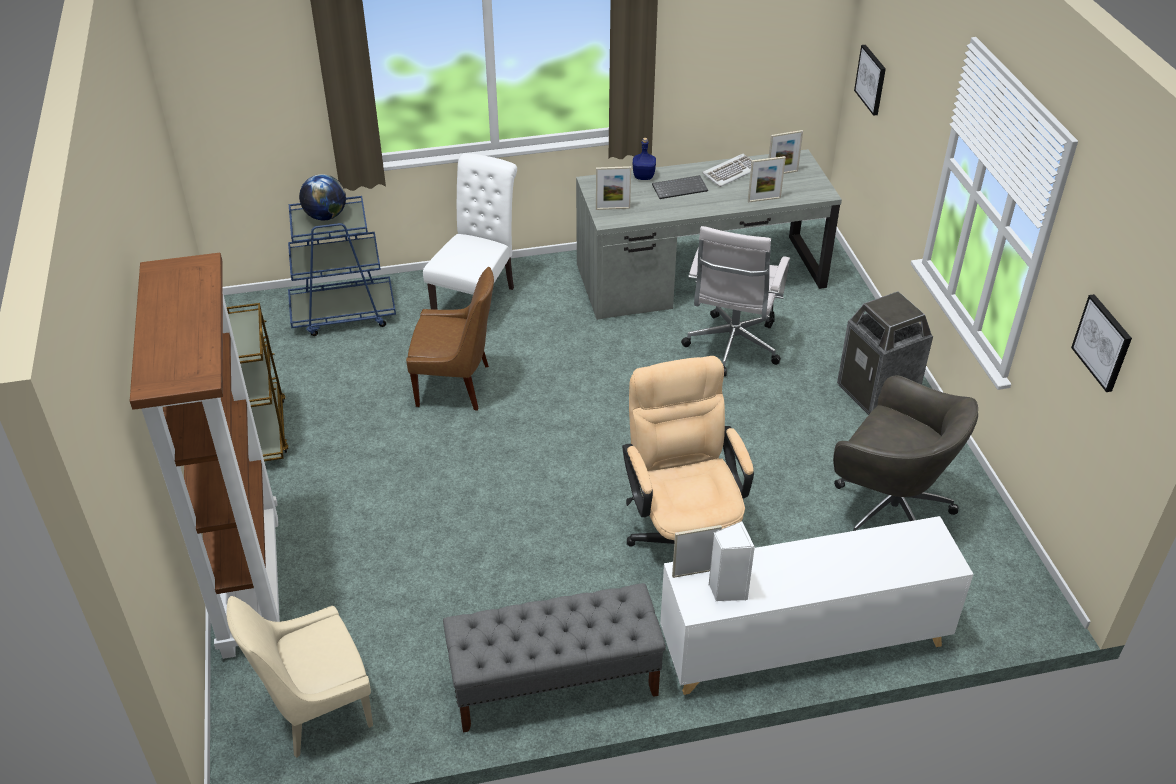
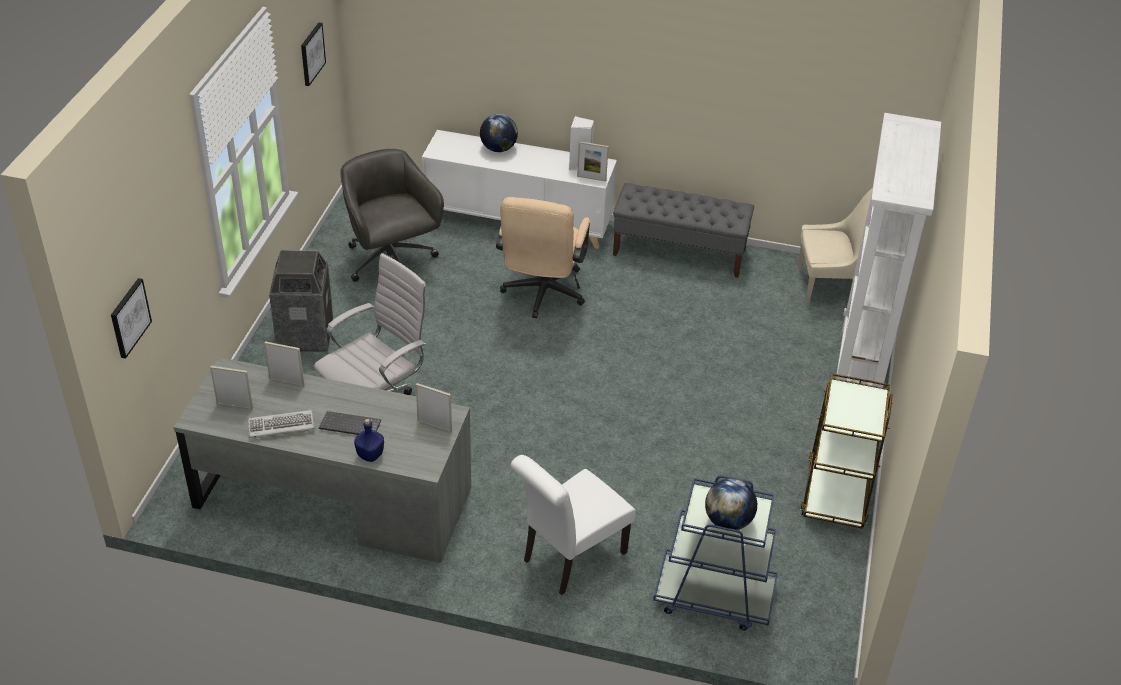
camera: 155 degrees left, 0 degrees up
brown bookcase [130,253,280,659] -> white bookcase [836,113,942,387]
brown chair [406,267,494,411] -> none
none -> globe [480,114,518,152]

